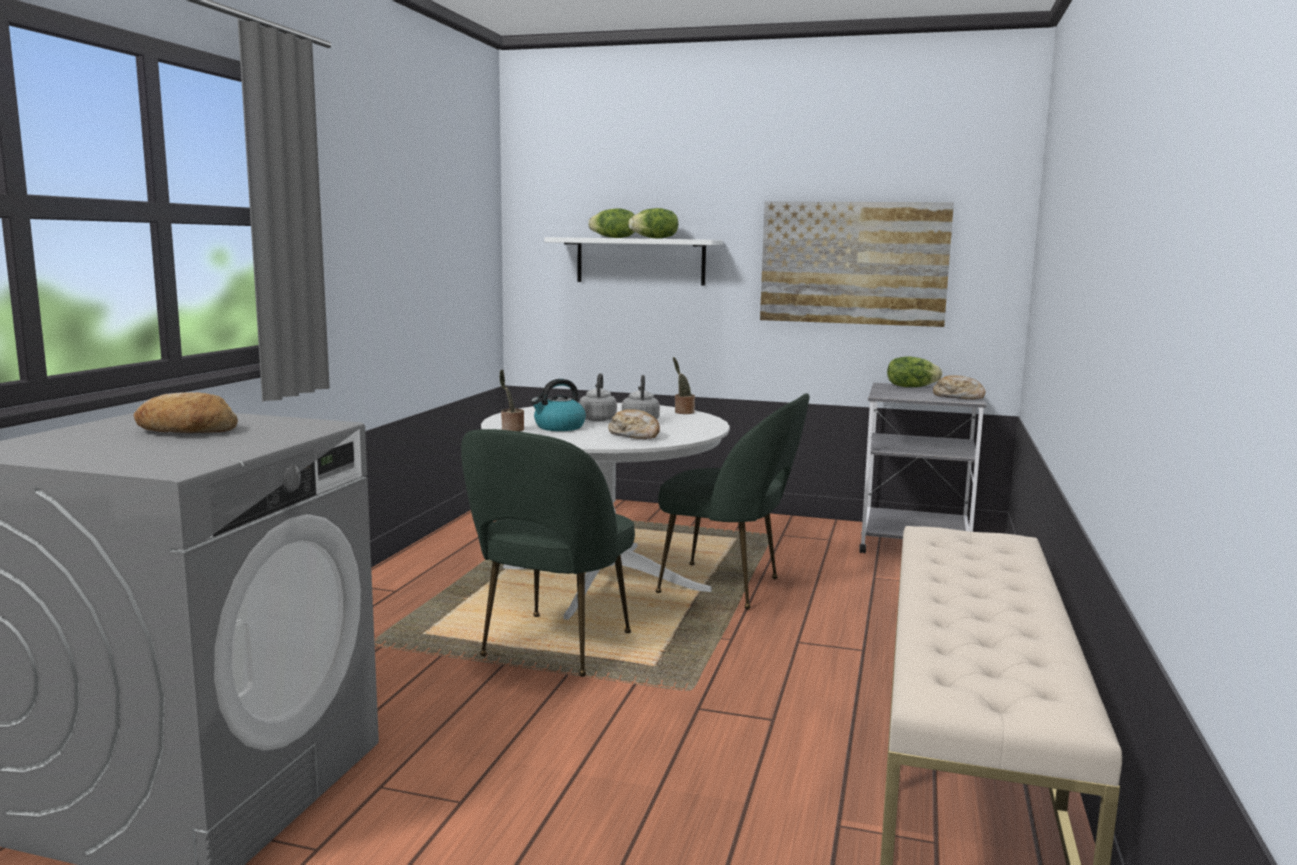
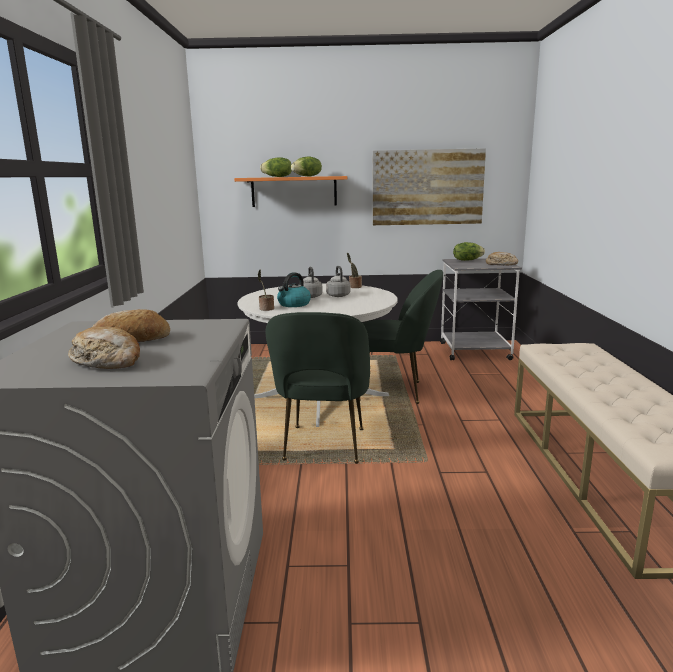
camera: 15 degrees left, 5 degrees up
white shelf [544,237,723,286] -> orange shelf [234,176,348,207]
bread [608,409,660,439] -> bread moved to [68,326,140,369]

